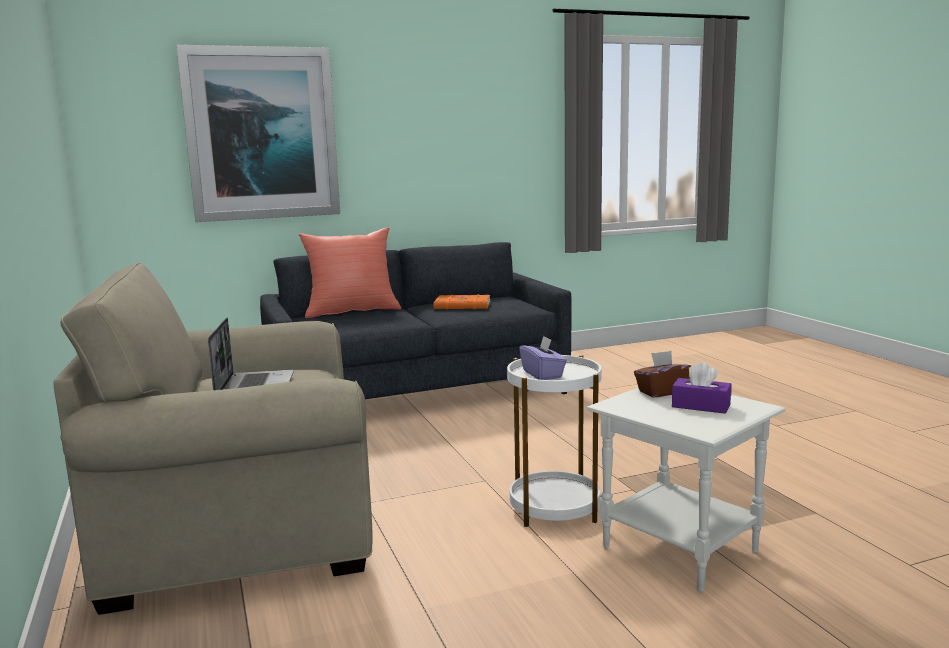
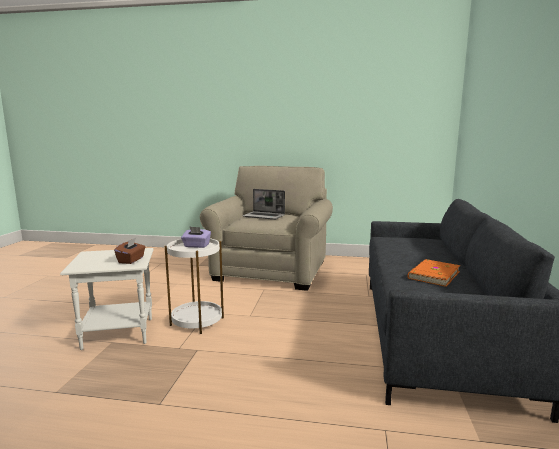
camera: 120 degrees right, 0 degrees up
picture [176,45,340,222] -> none
red pillow [299,227,401,318] -> none
purple tissue box [672,362,731,414] -> none

